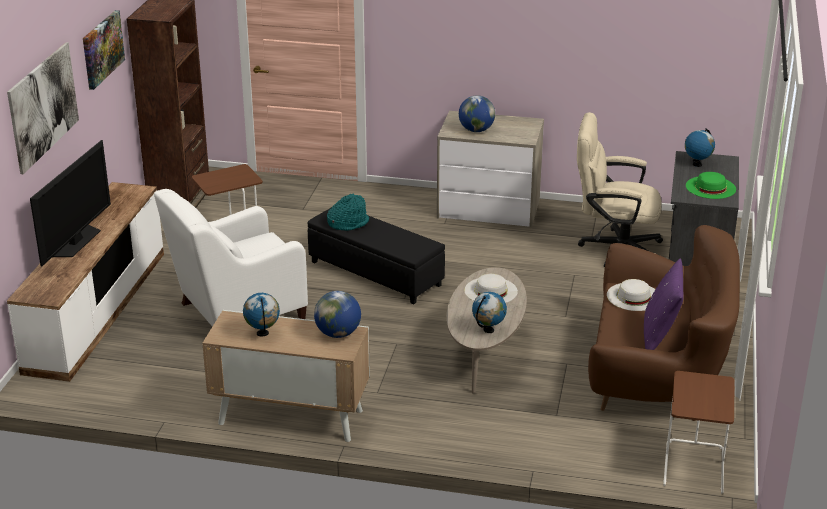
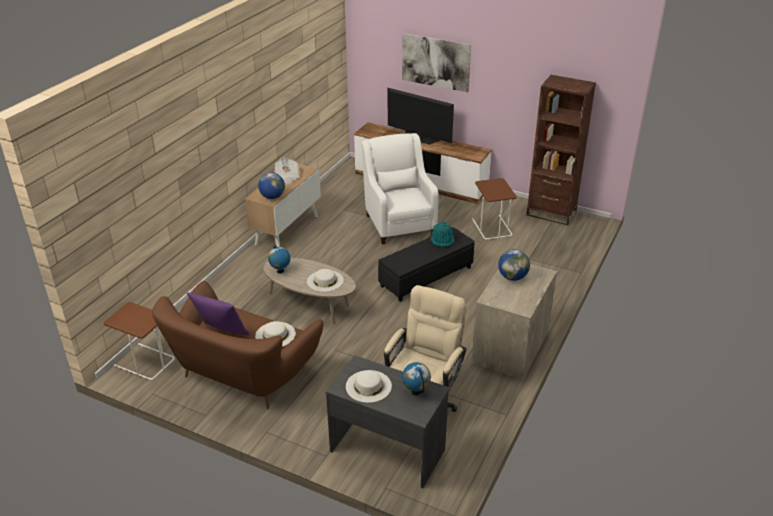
camera: 105 degrees right, 5 degrees up
picture [83,10,125,90] -> none
globe [243,293,280,337] -> newspaper [275,158,300,184]
green hat [686,172,736,199] -> white hat [346,370,392,403]

